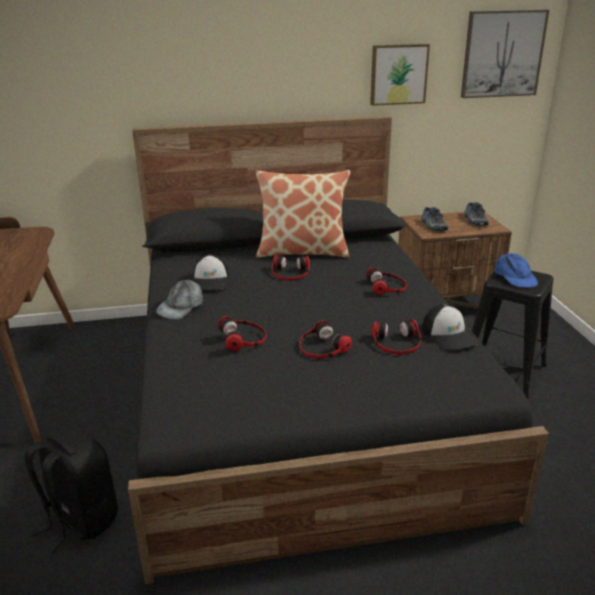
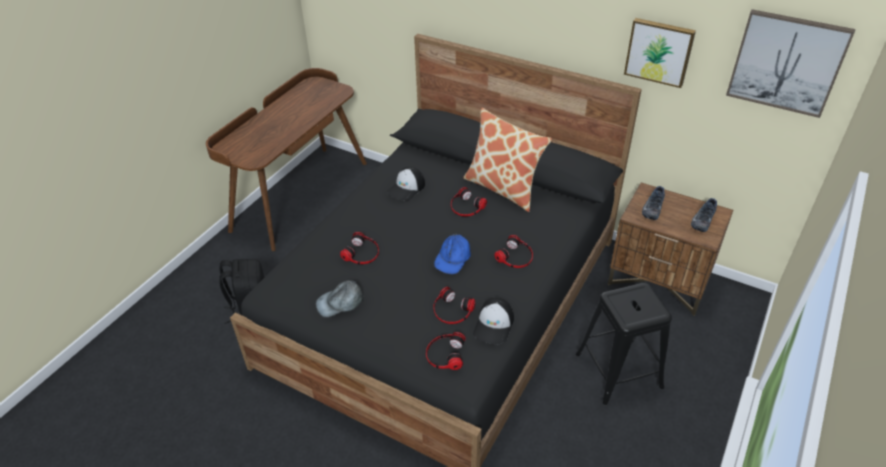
camera: 40 degrees right, 15 degrees up
grey cap [156,279,203,320] -> grey cap moved to [316,281,364,317]
headphones [299,320,352,359] -> headphones moved to [426,332,466,370]
blue cap [494,253,538,288] -> blue cap moved to [434,233,471,274]

